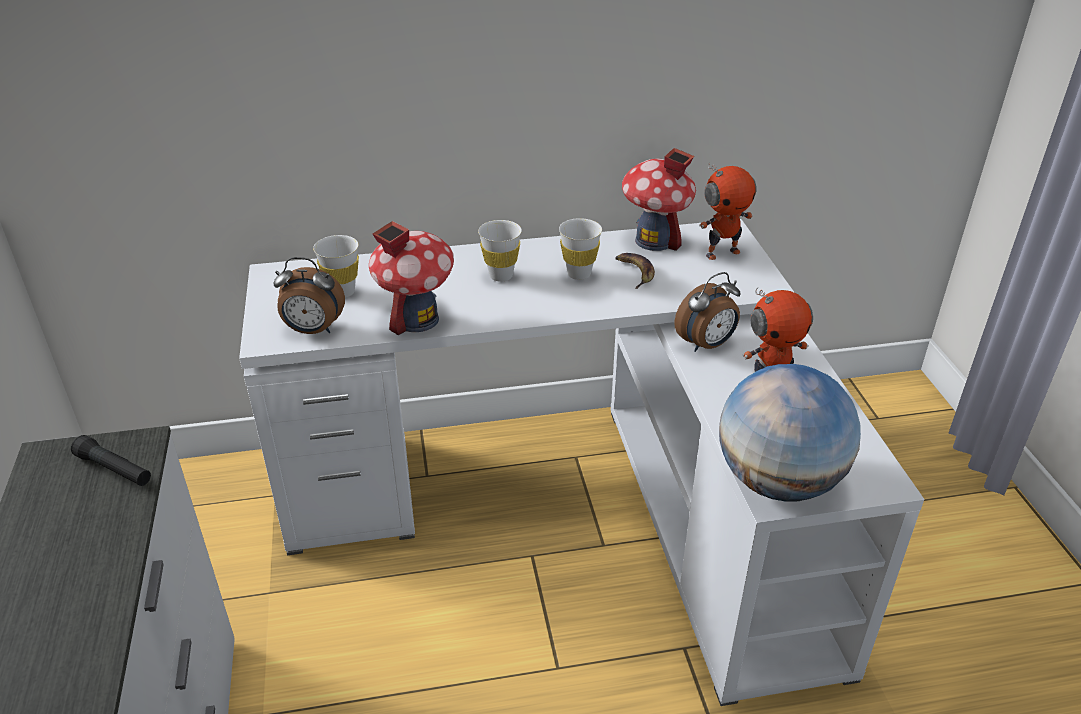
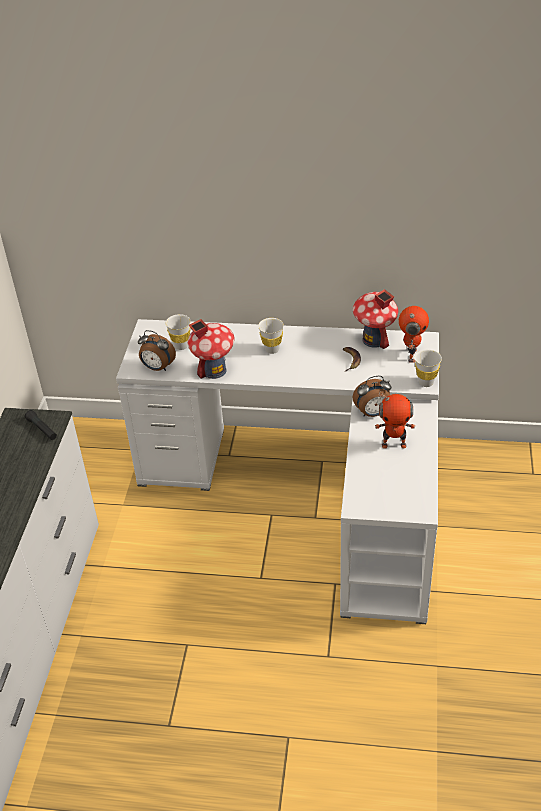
camera: 20 degrees right, 5 degrees up
white cup [559,218,602,280] -> white cup moved to [415,349,442,387]
toy robot [699,163,757,260] -> toy robot turned 75 degrees counterclockwise [399,306,429,363]
globe [719,364,861,502] -> none

